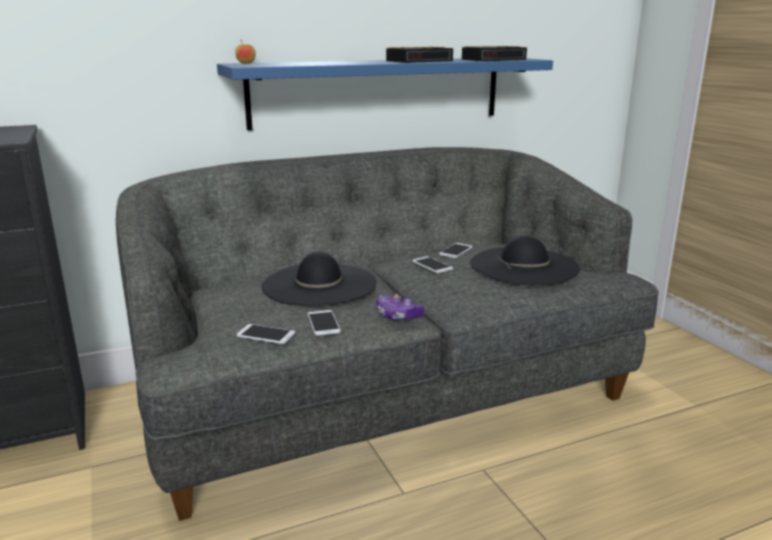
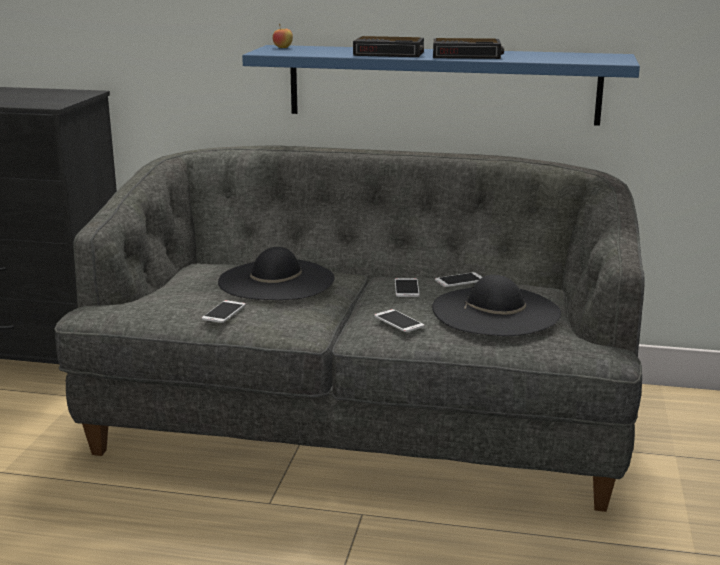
camera: 35 degrees right, 0 degrees up
phone [236,324,295,344] -> phone moved to [374,309,424,332]
game controller [377,294,424,320] -> none
alarm clock [462,46,527,61] -> alarm clock moved to [353,36,424,57]

